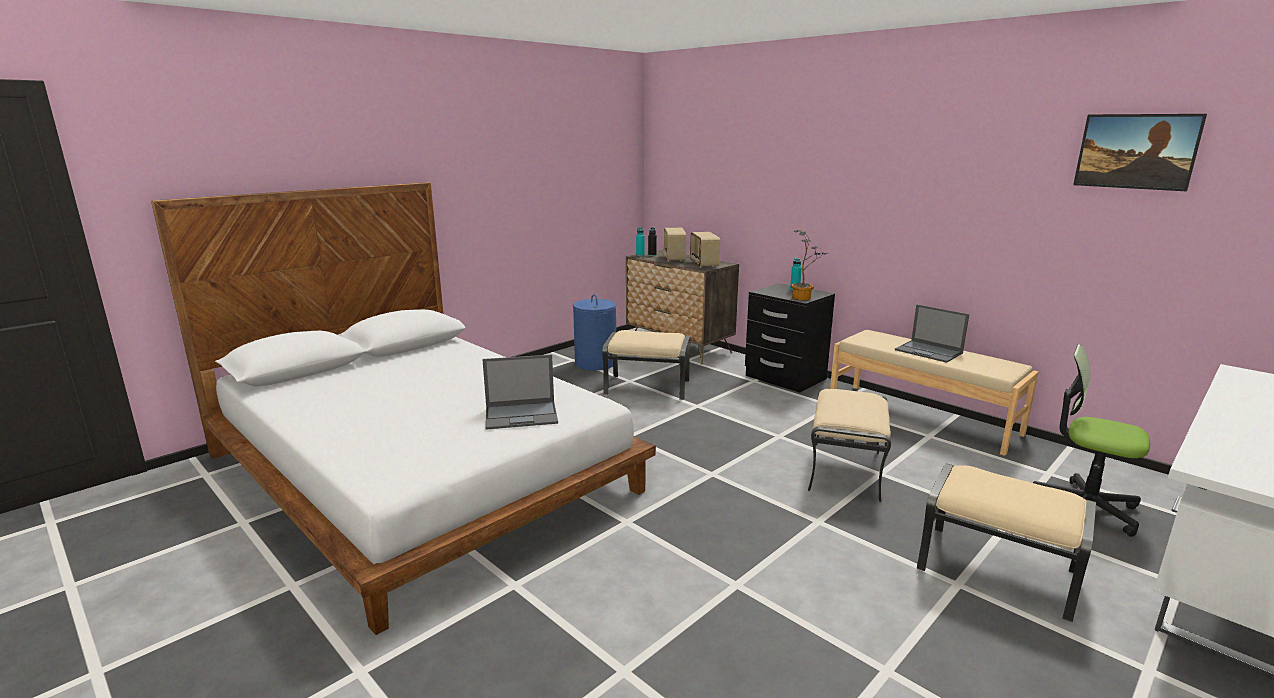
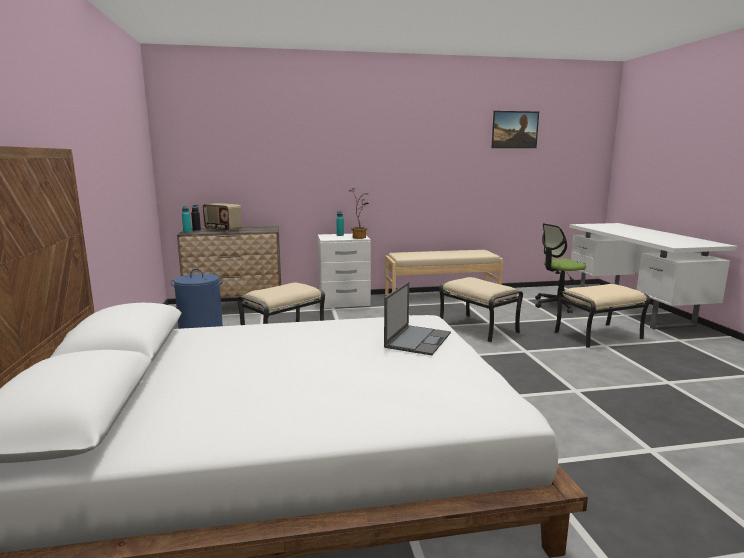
camera: 55 degrees left, 5 degrees down
radio [690,232,720,268] -> none
black nightstand [745,283,835,392] -> white nightstand [318,234,371,308]
laptop [895,304,969,363] -> none

